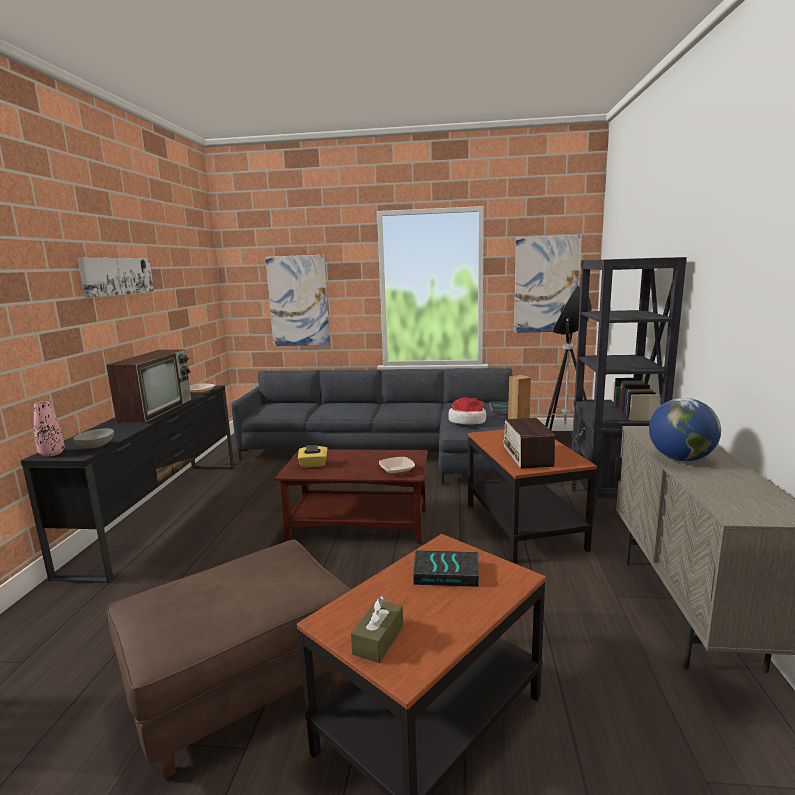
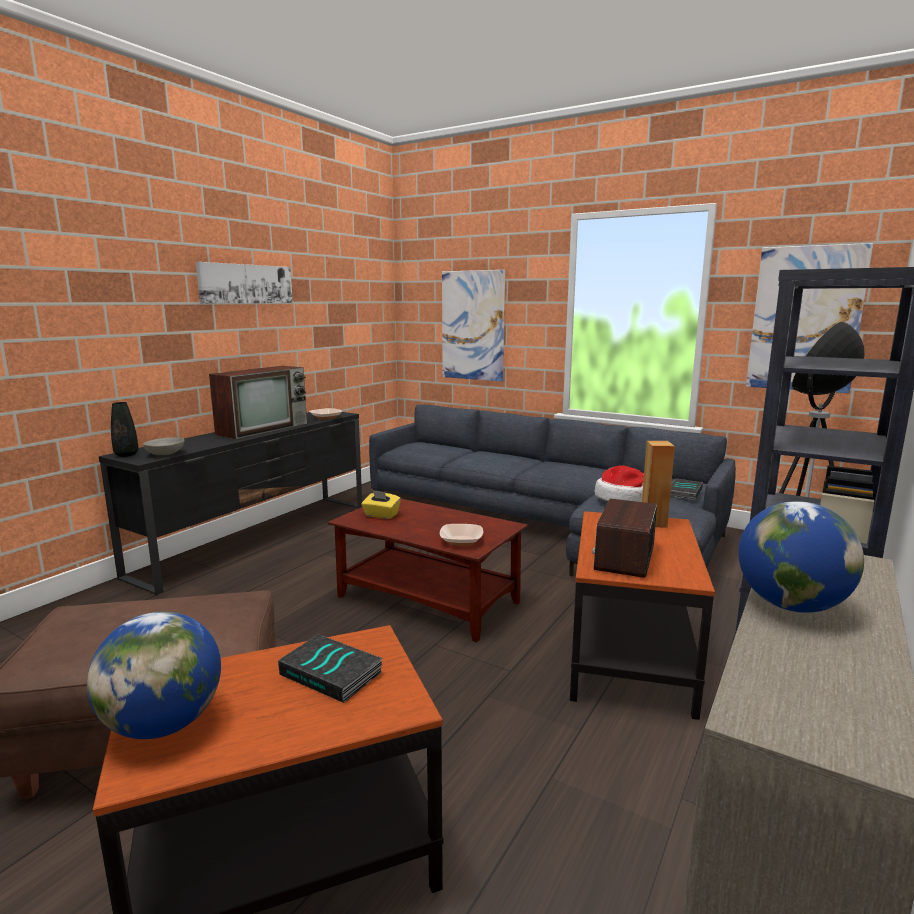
camera: 25 degrees right, 0 degrees up
pink vase [34,402,65,457] -> black vase [111,402,139,457]
brown tissue box [351,595,403,663] -> globe [87,611,221,739]

